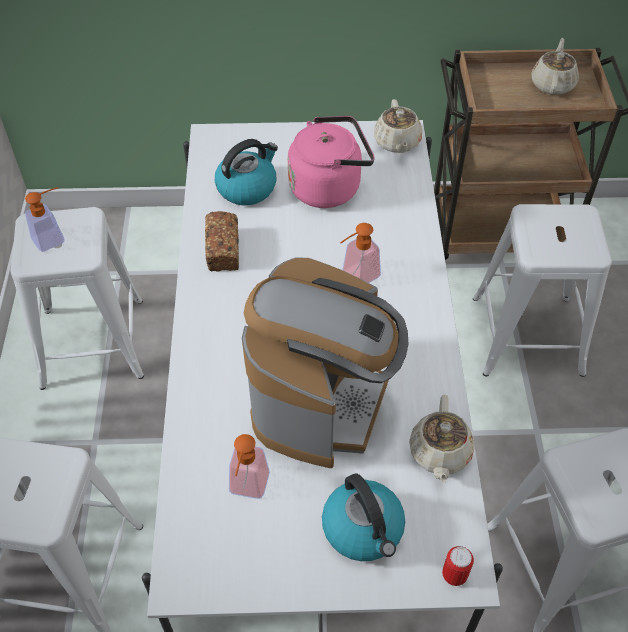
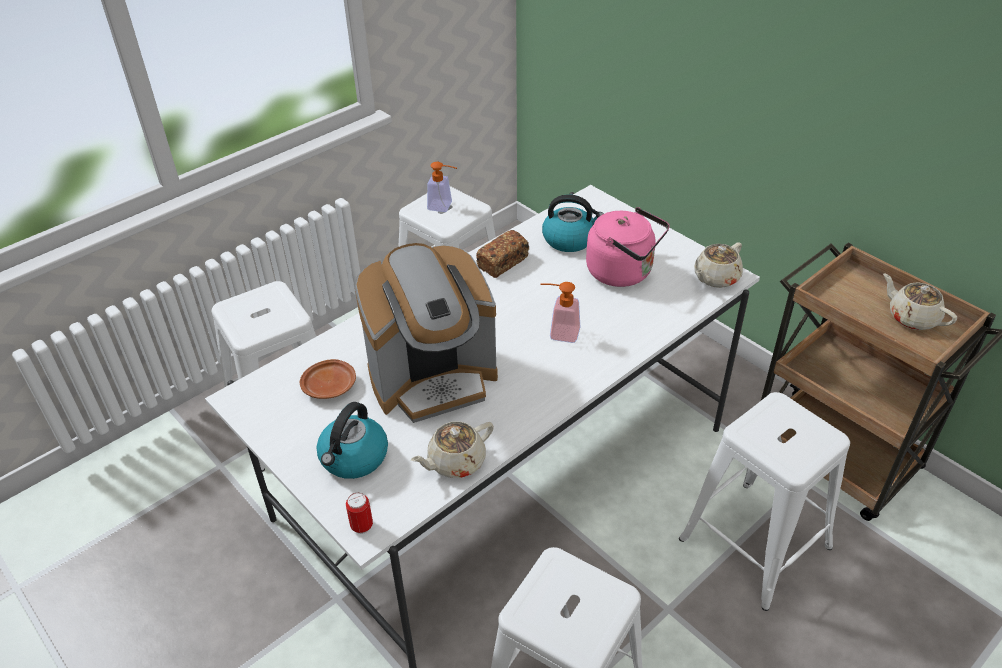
camera: 50 degrees right, 10 degrees down
soap dispenser [229,434,270,499] -> brown plate [300,359,356,399]
beige teapot [531,38,579,95] -> beige teapot turned 105 degrees counterclockwise [883,273,957,330]

